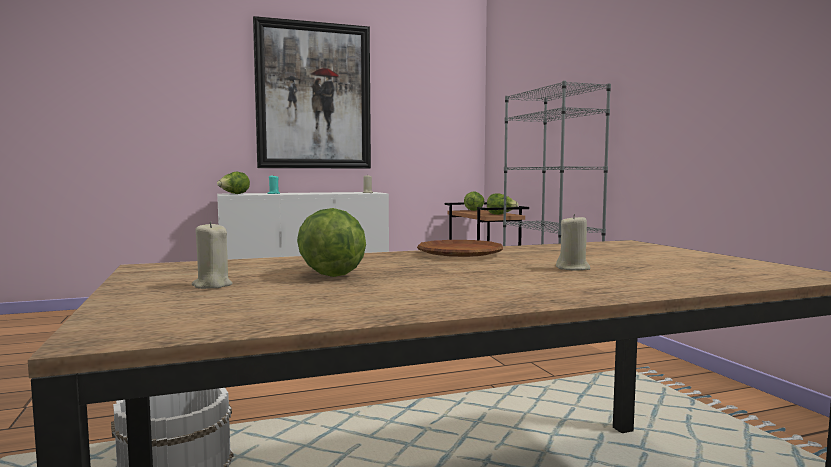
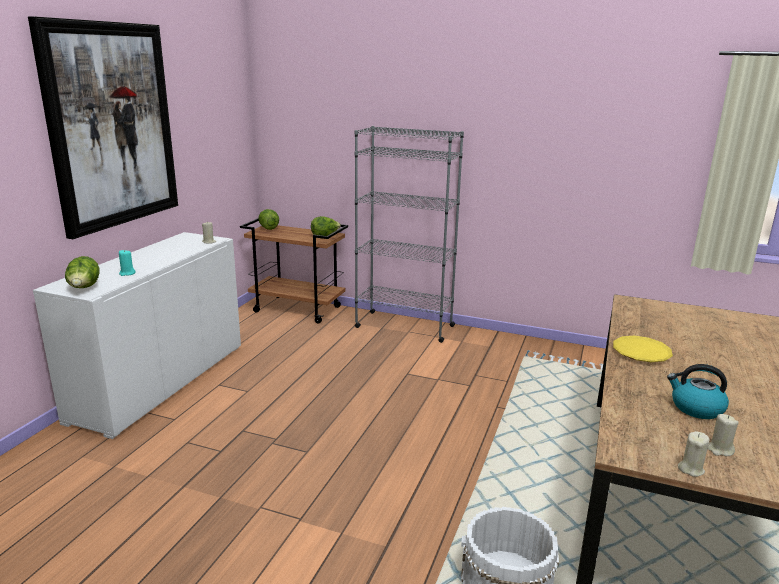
camera: 50 degrees left, 15 degrees up
lettuce [297,208,366,277] -> kettle [667,364,729,419]
brown plate [417,240,503,257] -> yellow plate [613,336,673,362]
beige candle [556,214,591,271] -> beige candle moved to [678,431,709,477]

